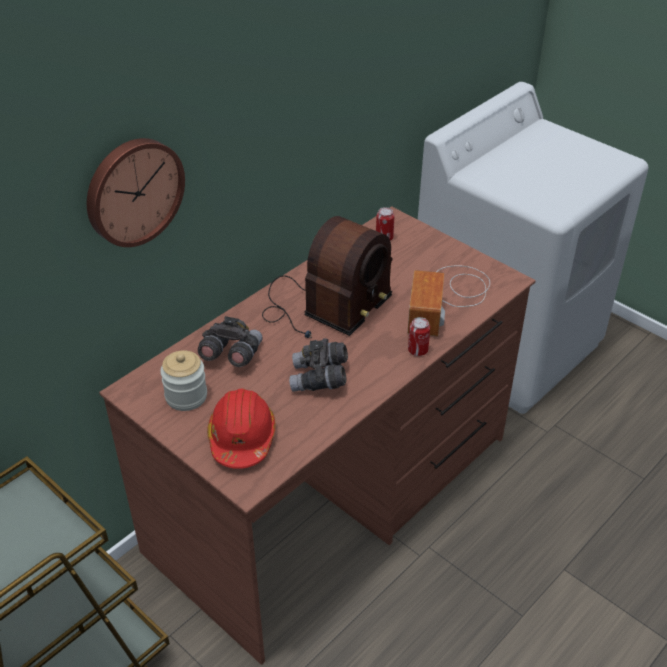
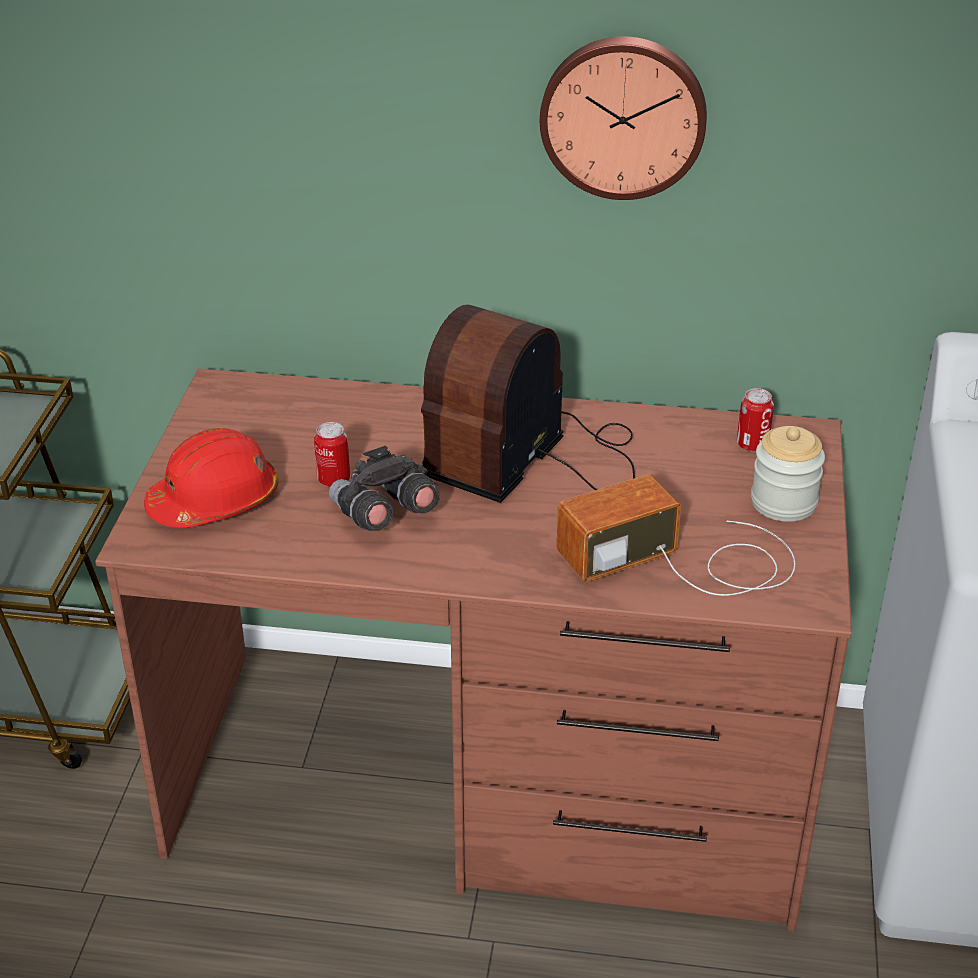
camera: 55 degrees right, 5 degrees down
wall clock [87,138,185,247] -> wall clock moved to [540,36,707,200]
jar [160,350,207,411] -> jar moved to [751,426,825,522]
grey binoculars [198,316,262,367] -> none
radio [262,216,392,338] -> radio turned 120 degrees clockwise [421,304,635,503]
can [408,317,430,356] -> can moved to [314,422,350,486]

